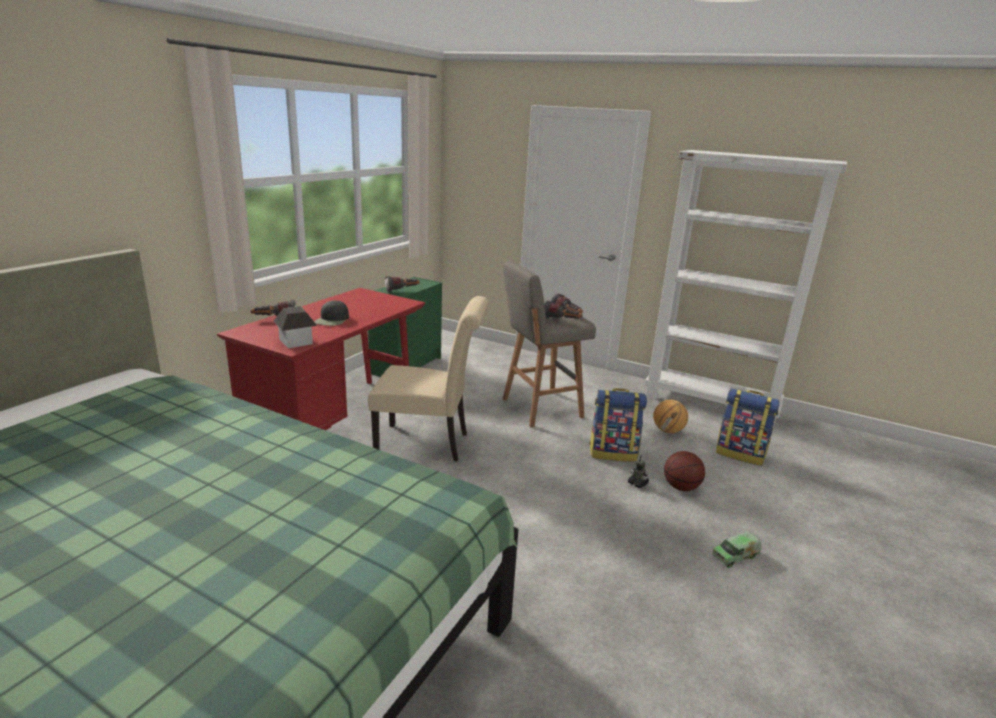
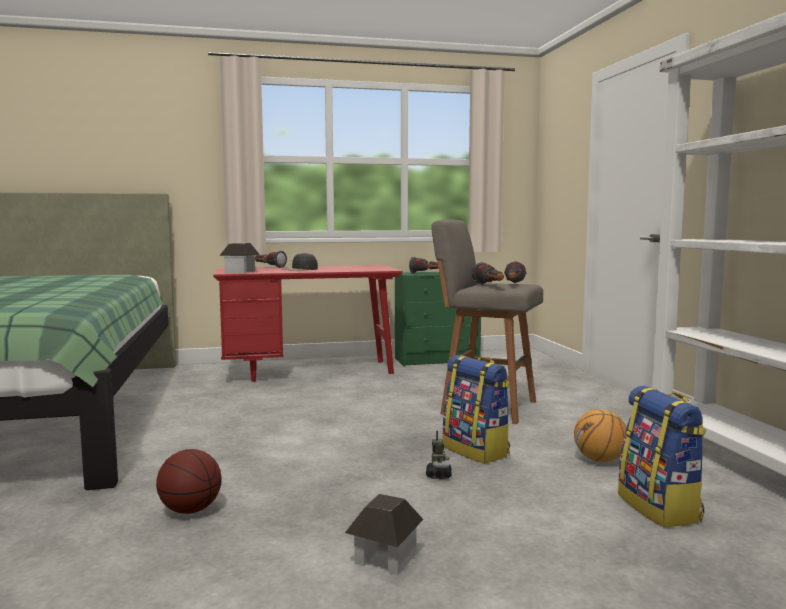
camera: 50 degrees right, 15 degrees down
beige chair [368,296,489,461] -> none
basketball [664,451,705,491] -> basketball moved to [156,449,222,514]
toy truck [712,532,762,568] -> toy house [345,494,423,575]

